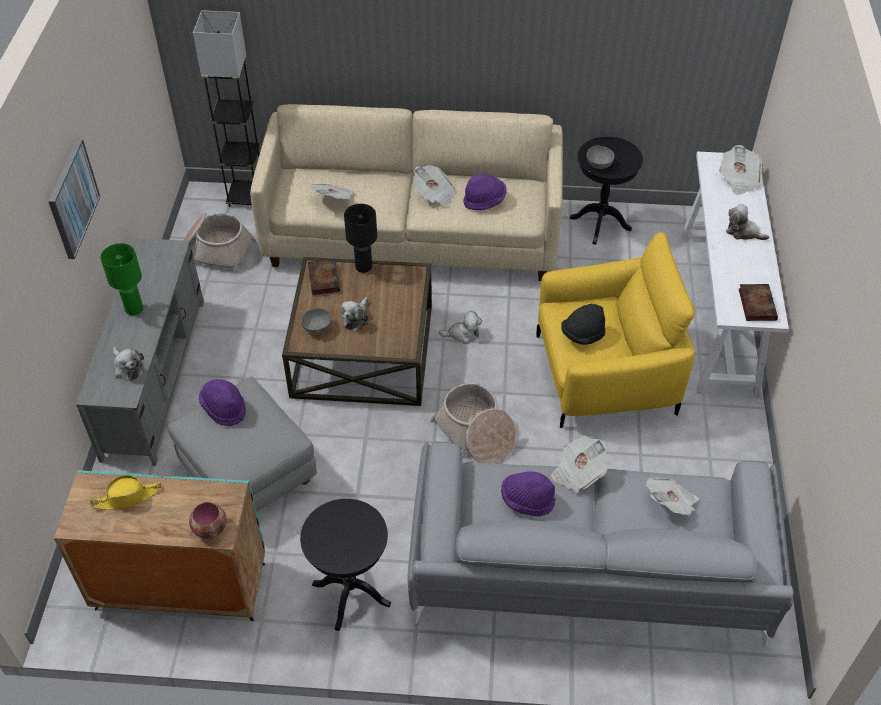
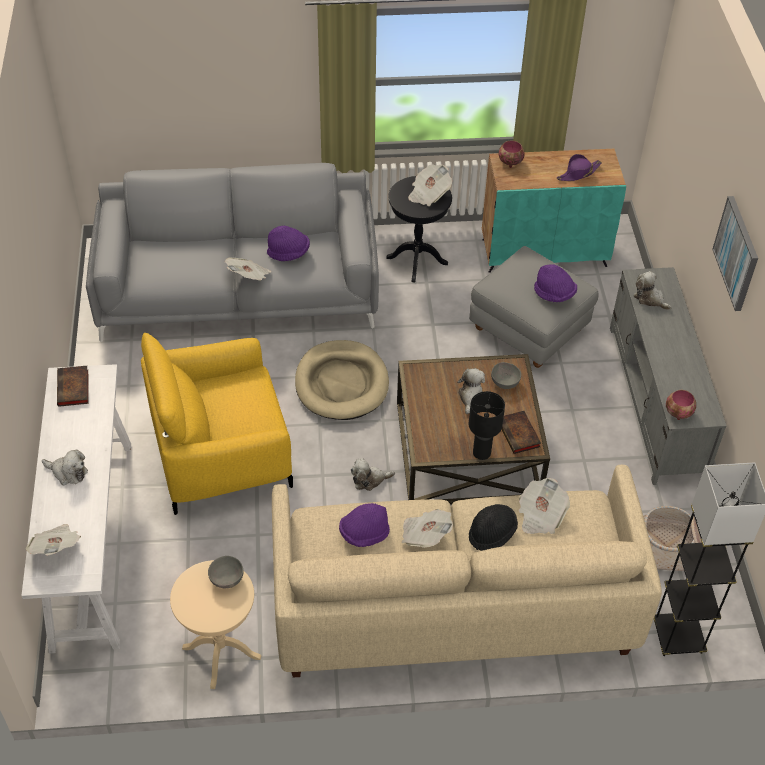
camera: 170 degrees right, 0 degrees up
yellow hat [90,475,162,510] -> purple hat [557,154,602,181]
green table lamp [100,243,143,315] -> none
basket [430,383,516,464] -> beige dog bed [295,340,389,420]
black hat [561,304,605,345] -> black hat moved to [469,504,518,551]
black side table [570,137,643,245] -> beige side table [170,560,261,689]
newspaper [646,477,699,515] -> newspaper moved to [408,164,452,206]
none -> bowl [666,390,696,420]

